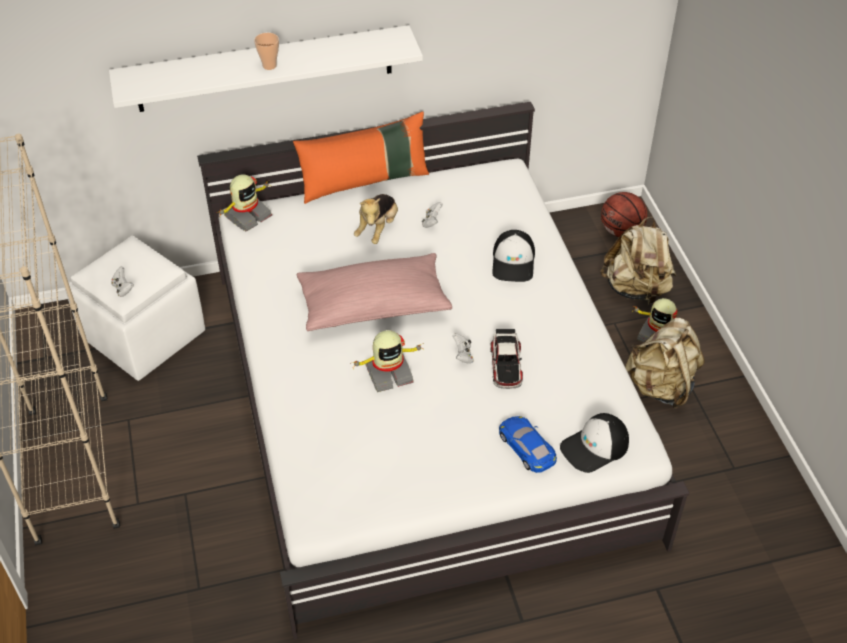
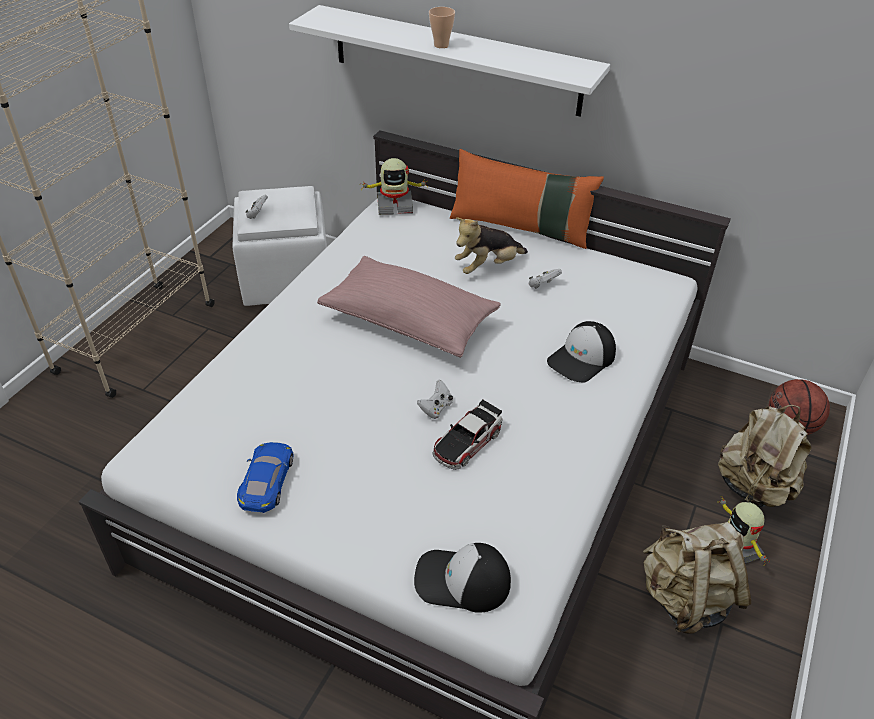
camera: 40 degrees right, 5 degrees down
toy robot [353,330,424,392] -> none
blue toy car [499,416,557,473] -> blue toy car moved to [237,442,294,513]

